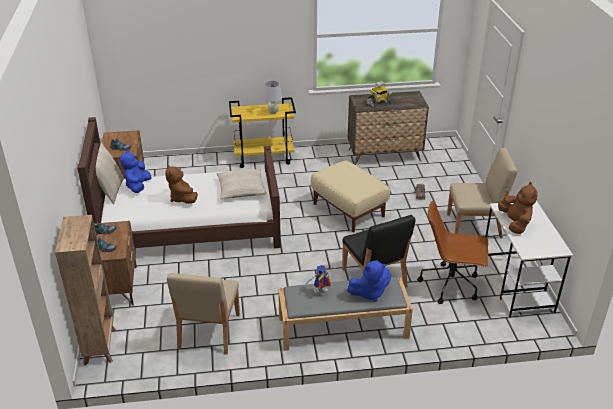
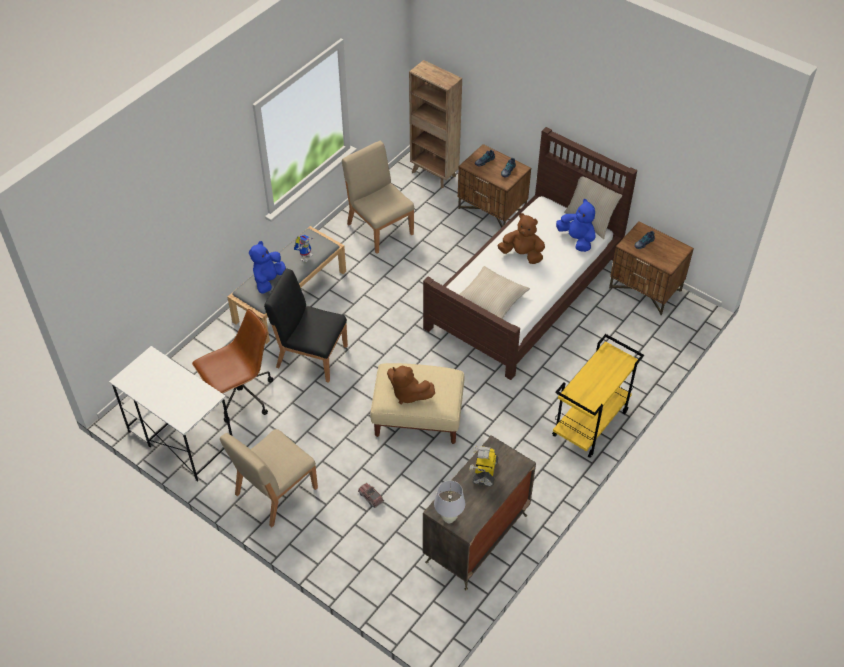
camera: 135 degrees right, 15 degrees up
white table lamp [263,81,282,115] -> white table lamp moved to [434,481,465,523]
brown plush toy [498,182,537,234] -> brown plush toy moved to [387,365,435,404]

